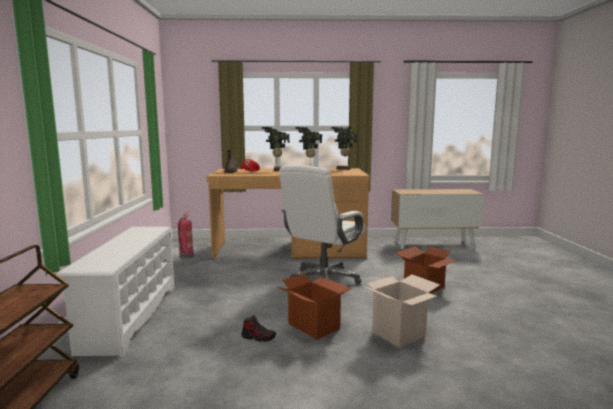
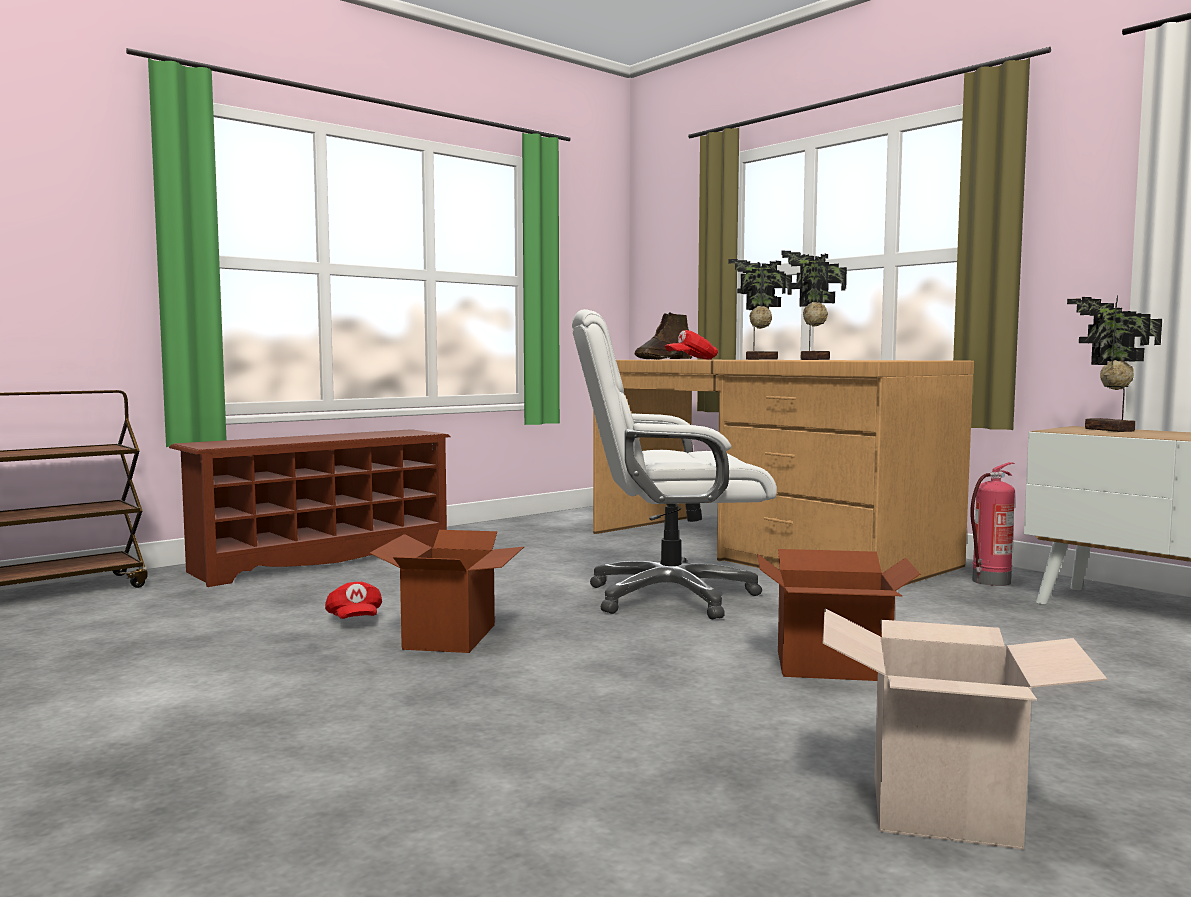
camera: 50 degrees right, 5 degrees down
white shoe rack [56,227,174,357] -> brown shoe rack [169,429,450,587]
fire extinguisher [178,211,194,259] -> fire extinguisher moved to [970,462,1015,586]
shoe [241,315,276,342] -> red cap [325,582,382,619]
potted plant [331,127,357,170] -> potted plant moved to [1067,296,1162,432]
cardboard box [362,274,440,348] -> cardboard box moved to [823,609,1107,850]

